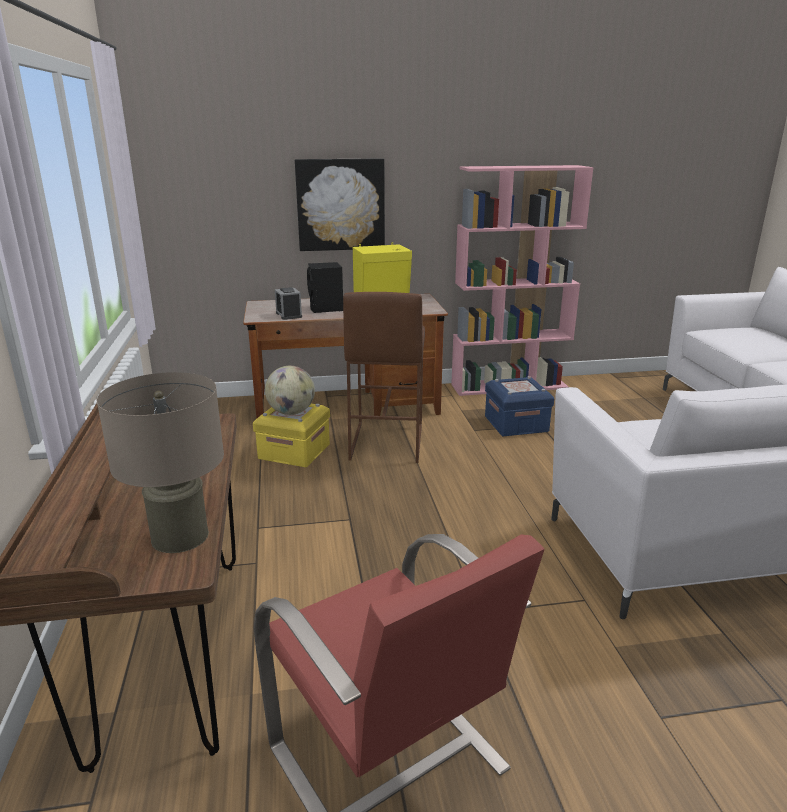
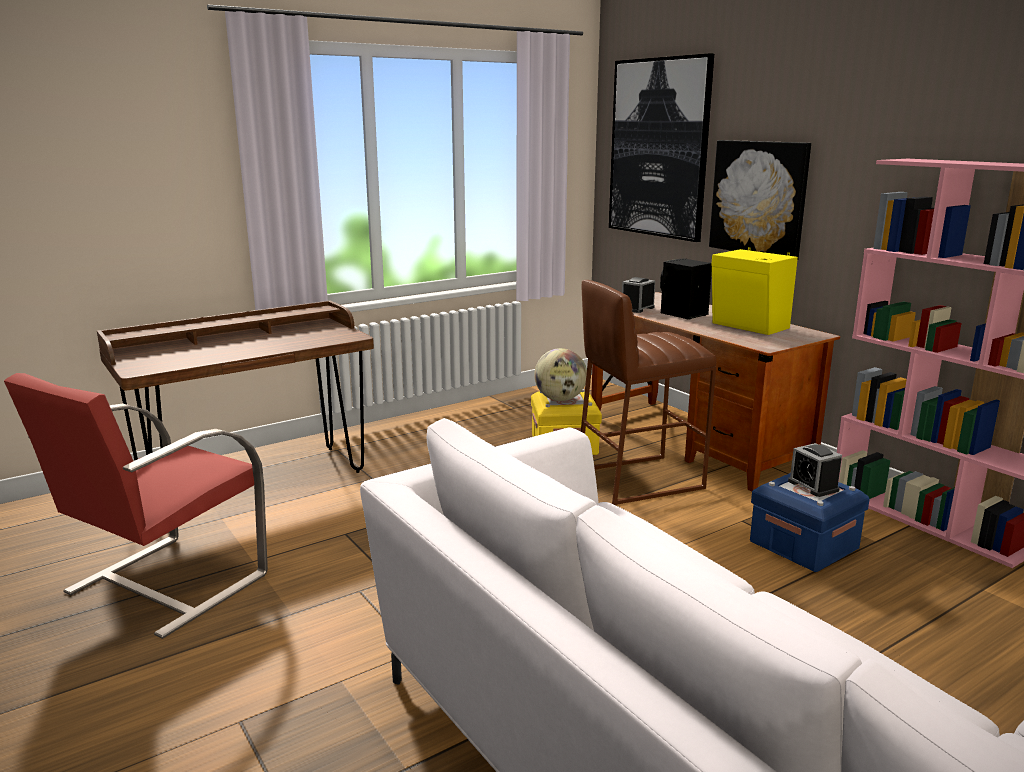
camera: 65 degrees right, 5 degrees down
beige table lamp [97,372,224,553] -> none
none -> picture [609,53,714,242]
none -> alarm clock [788,443,842,497]

